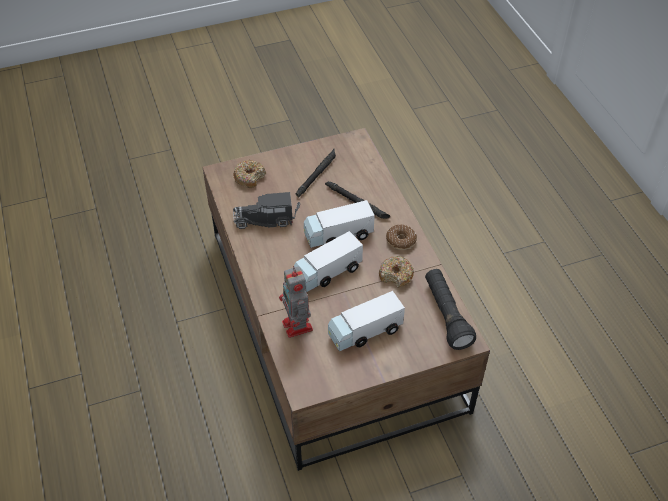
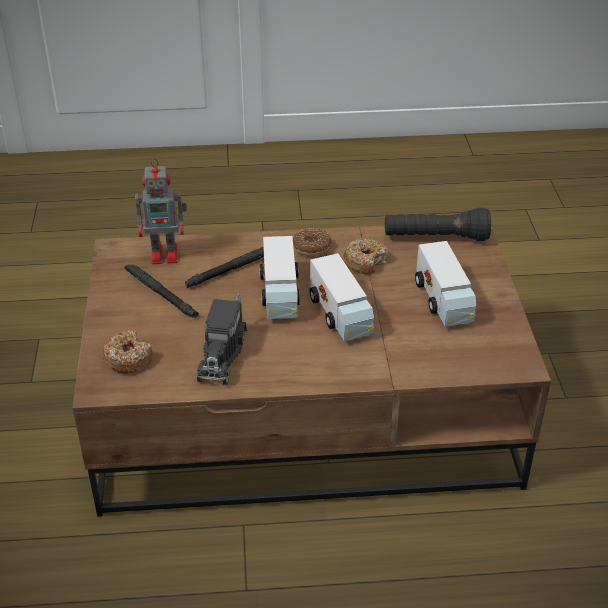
camera: 75 degrees left, 10 degrees down
toy robot [279,266,313,338] -> toy robot moved to [135,158,187,264]

